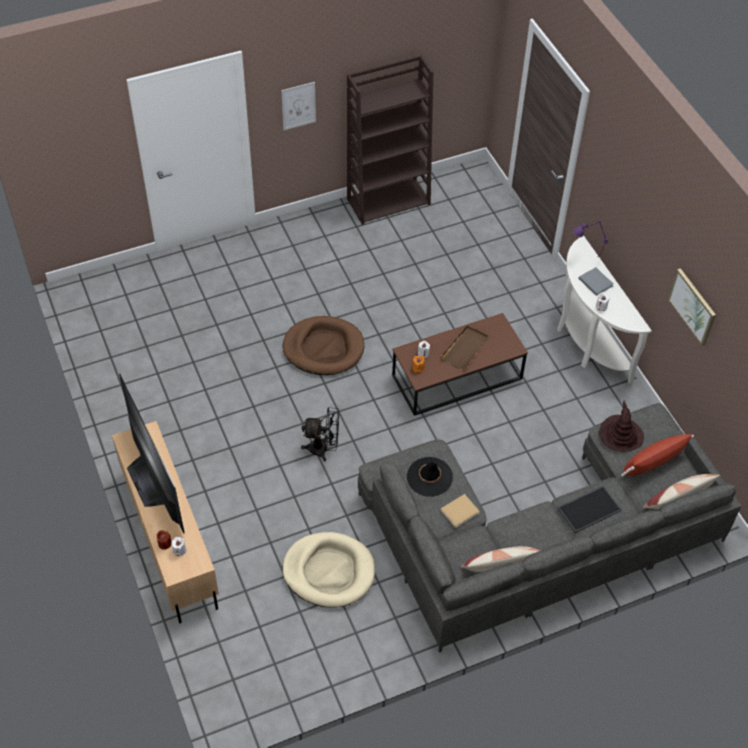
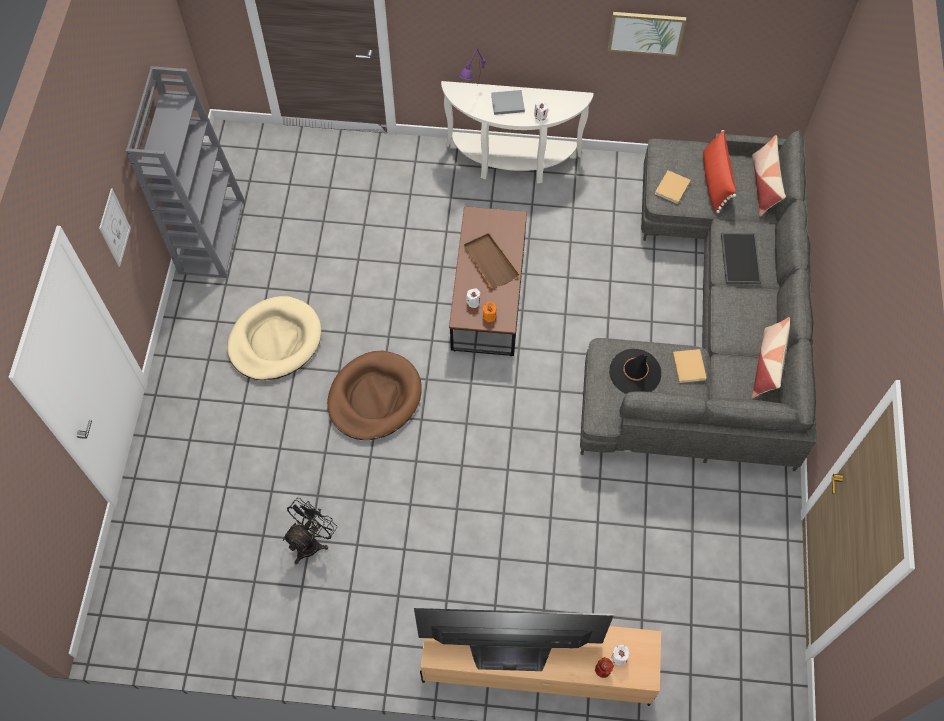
camera: 60 degrees left, 10 degrees up
beige dog bed [282,532,375,608] -> beige dog bed moved to [227,296,321,380]
black fan [301,407,339,462] -> black fan moved to [283,498,337,565]
brown bookcase [347,55,433,225] -> grey bookcase [126,66,245,278]
brown hat [599,401,644,452] -> beige book [655,170,691,204]

